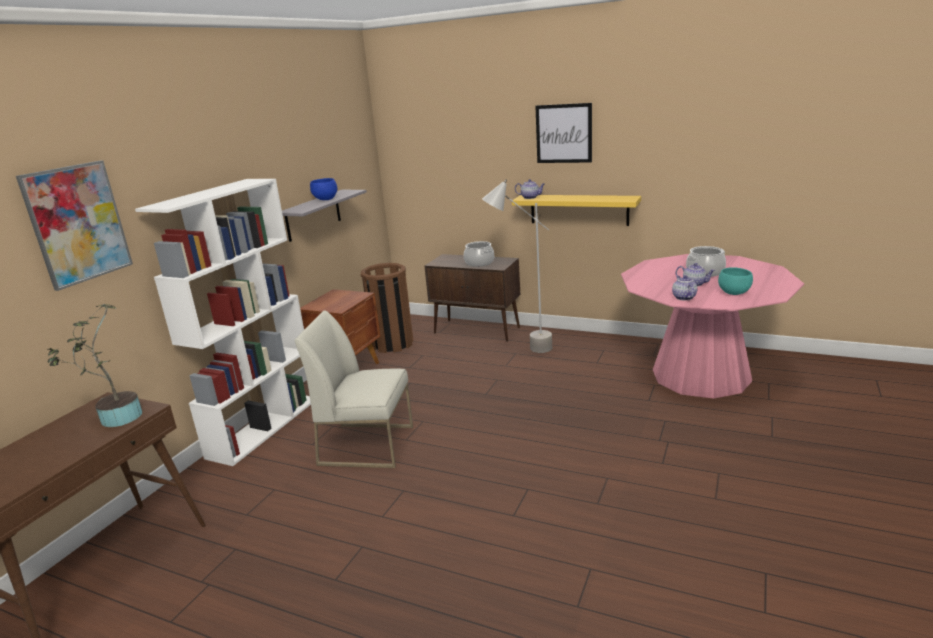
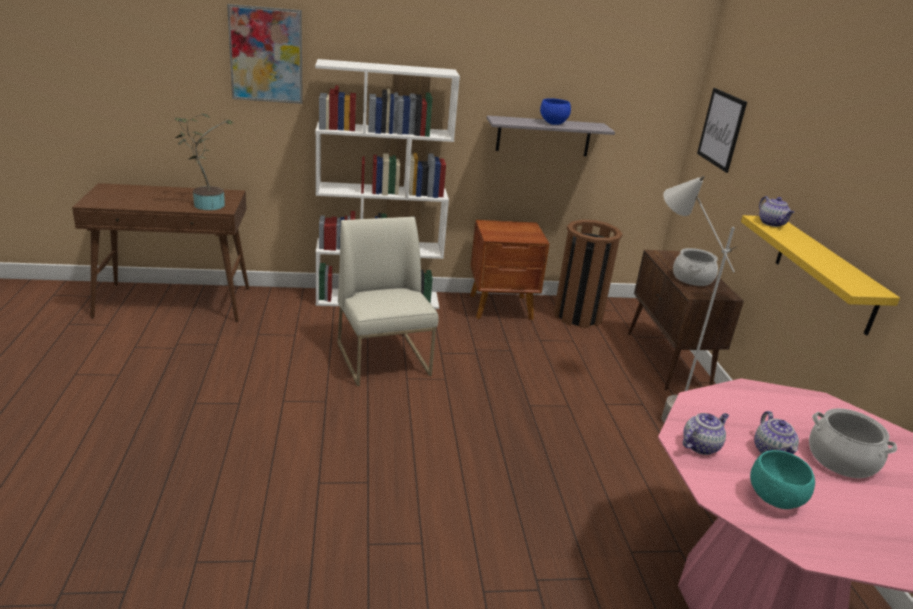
camera: 55 degrees right, 5 degrees up
picture [536,103,592,163] -> picture moved to [697,88,747,173]

